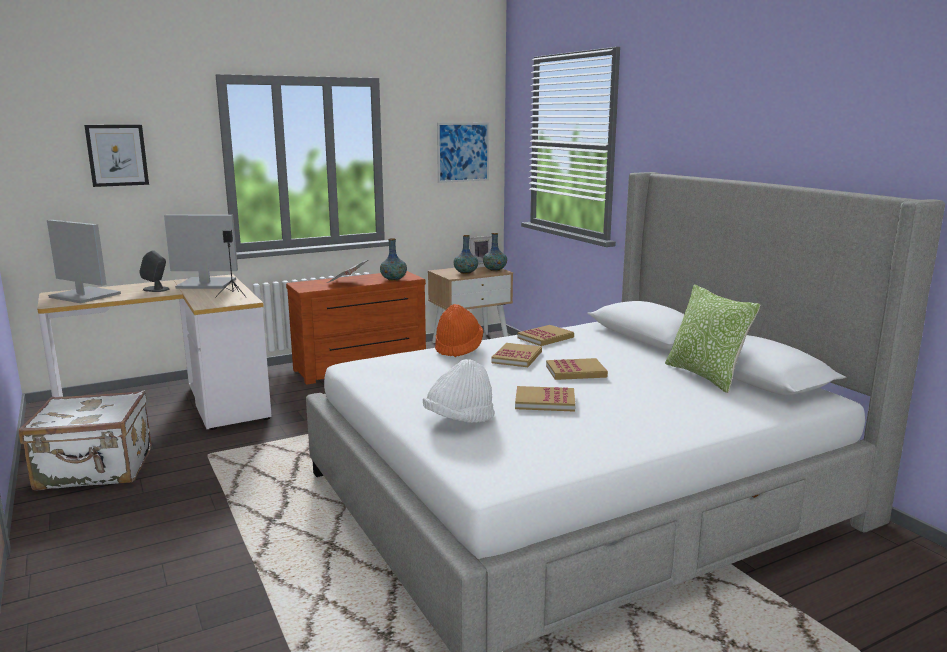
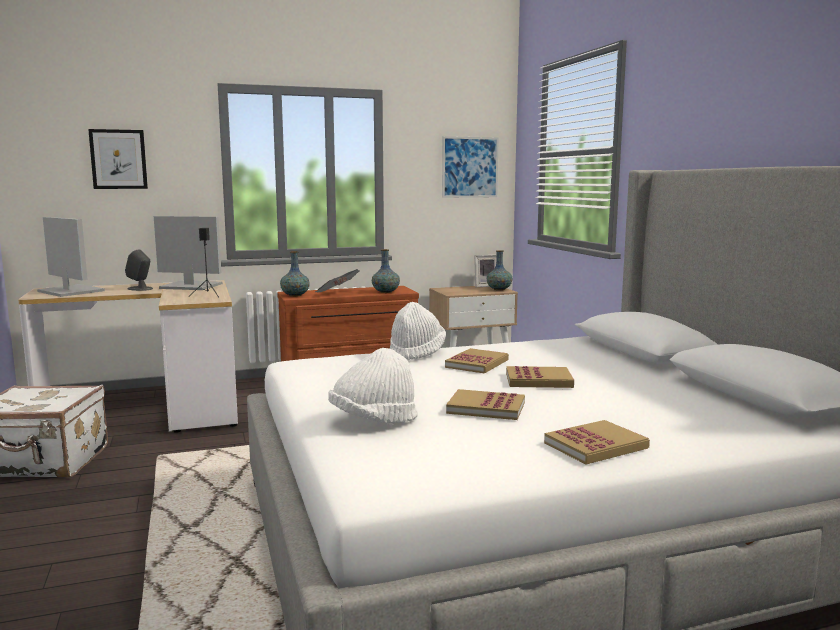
camera: 10 degrees right, 5 degrees down
orange hat [435,304,483,357] -> white hat [390,302,446,361]
vase [453,235,478,274] -> vase moved to [280,251,310,297]
book [517,325,574,346] -> book moved to [544,420,650,464]
pillow [665,285,760,393] -> none

